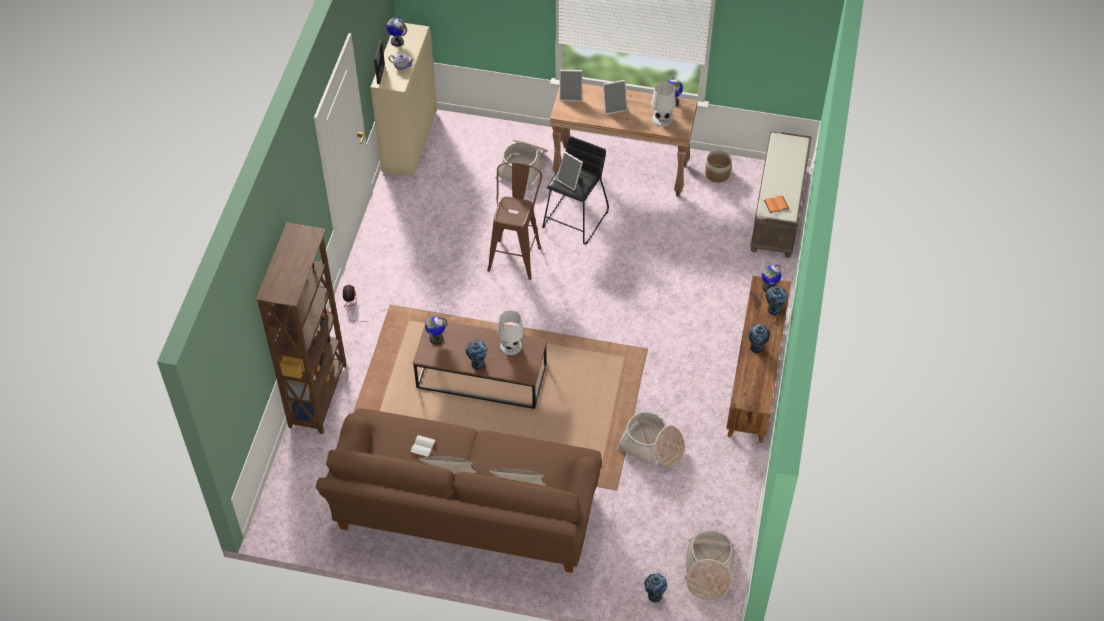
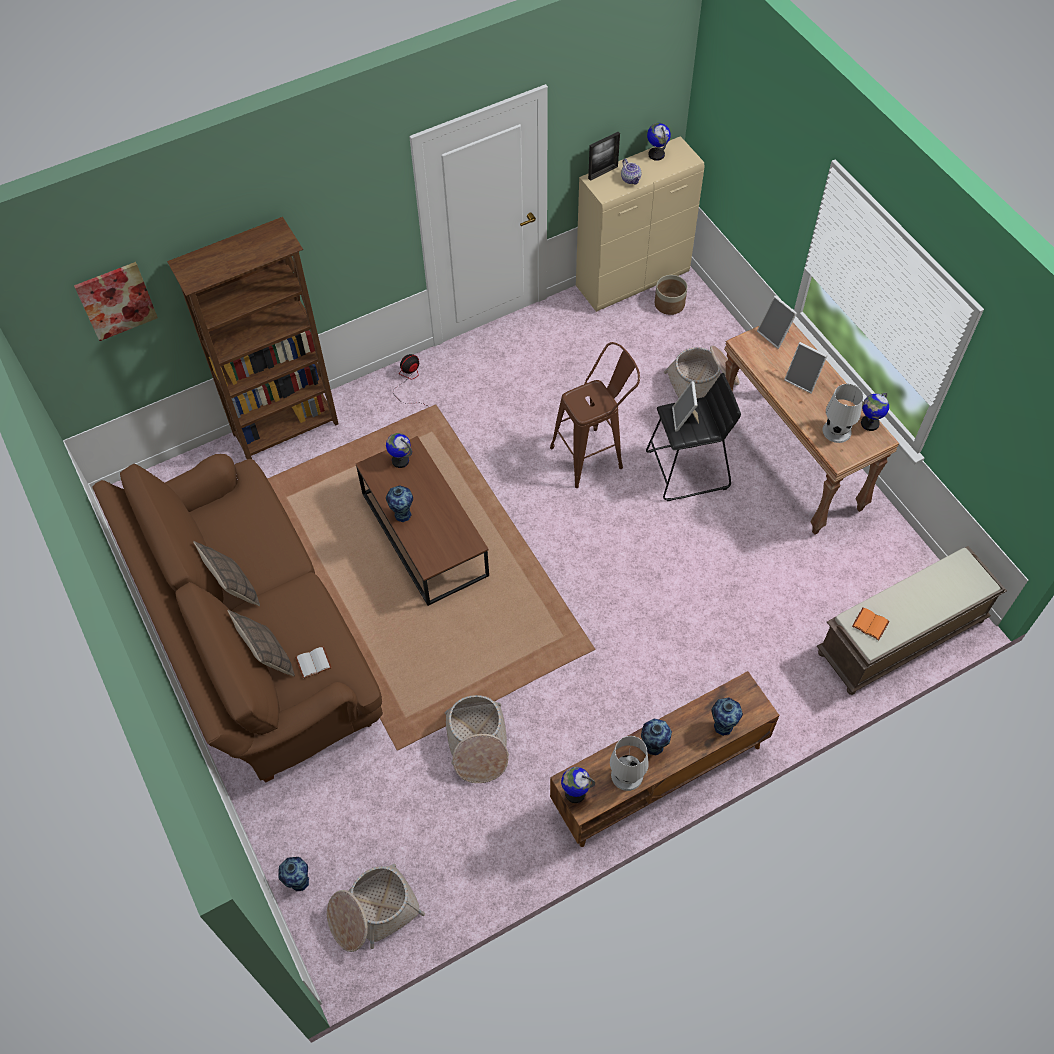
camera: 50 degrees right, 5 degrees up
white book [410,435,436,457] -> white book moved to [295,646,332,679]
white table lamp [497,310,524,355] -> white table lamp moved to [610,736,649,791]
planter [705,150,732,183] -> planter moved to [655,275,687,315]
globe [762,264,781,292] -> globe moved to [561,767,595,803]
none -> picture [74,262,158,341]

